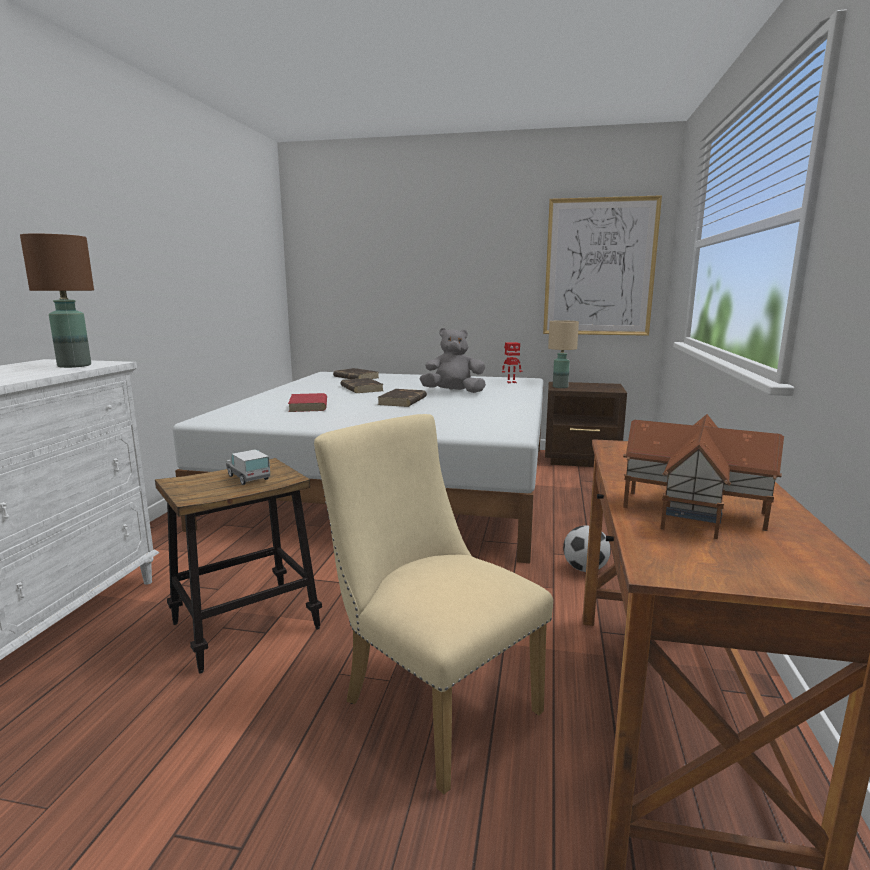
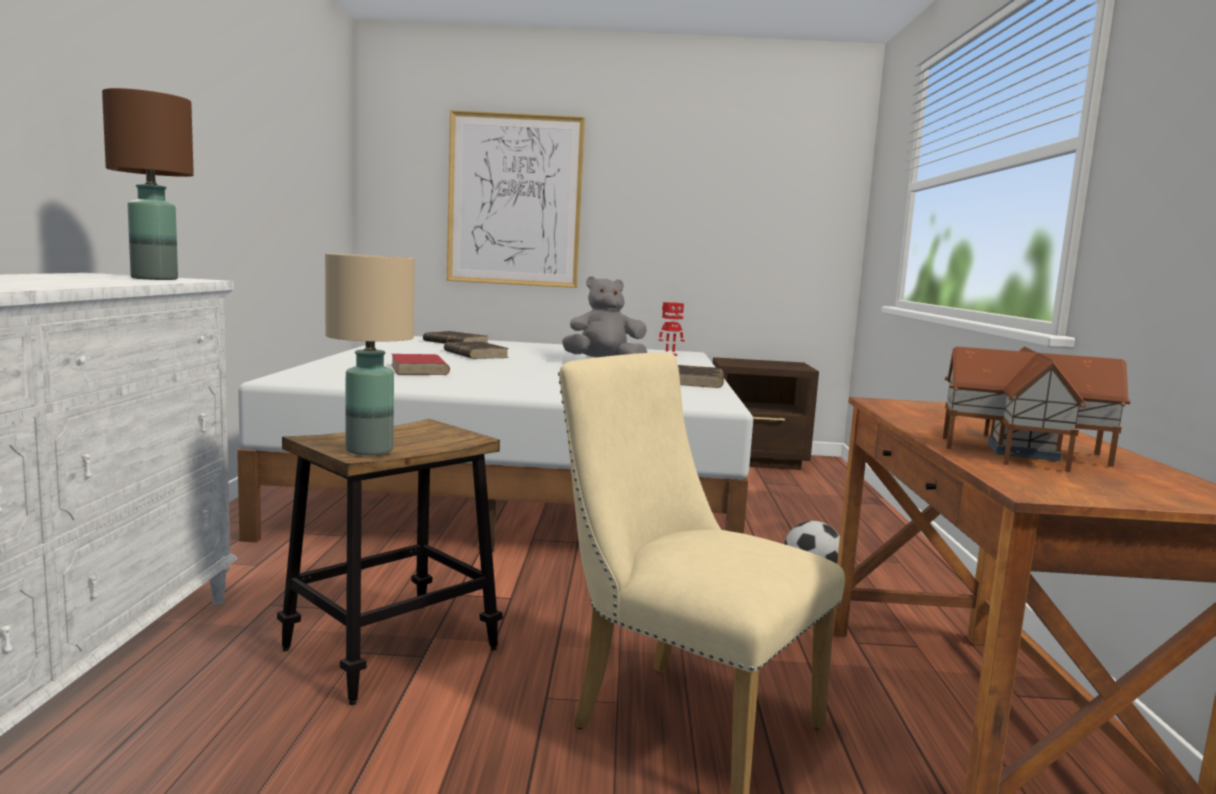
camera: 10 degrees left, 5 degrees down
toy truck [226,449,270,485] -> none
brown book [378,389,427,407] -> brown book moved to [678,365,724,388]
picture [543,195,662,336] -> picture moved to [447,110,585,288]
beige table lamp [548,320,579,388] -> beige table lamp moved to [325,254,415,455]

